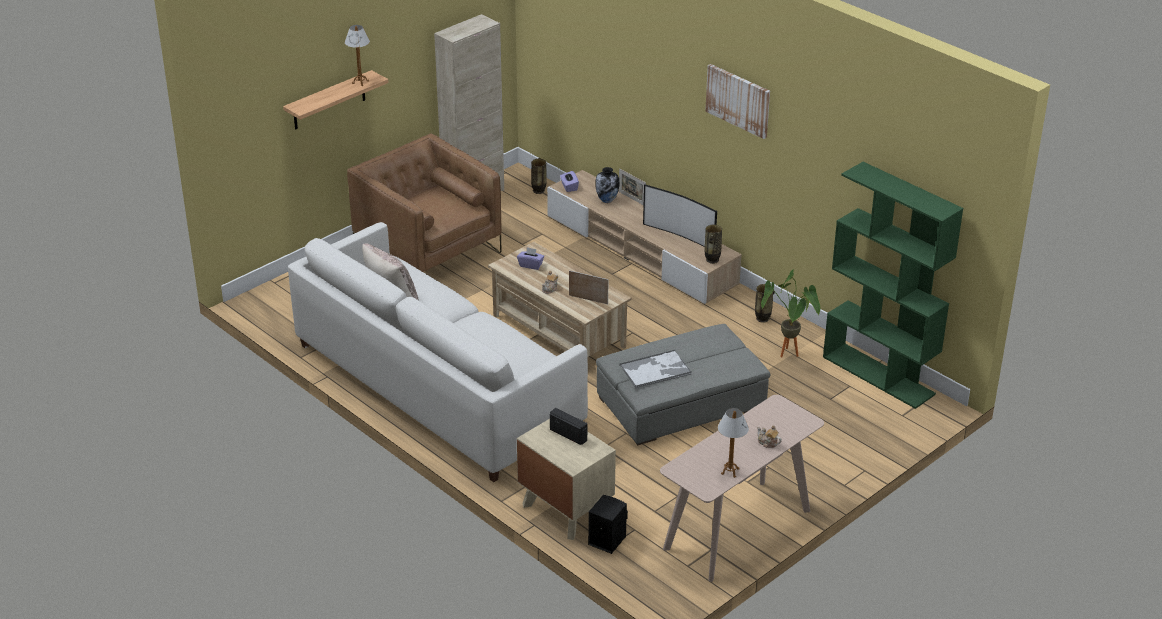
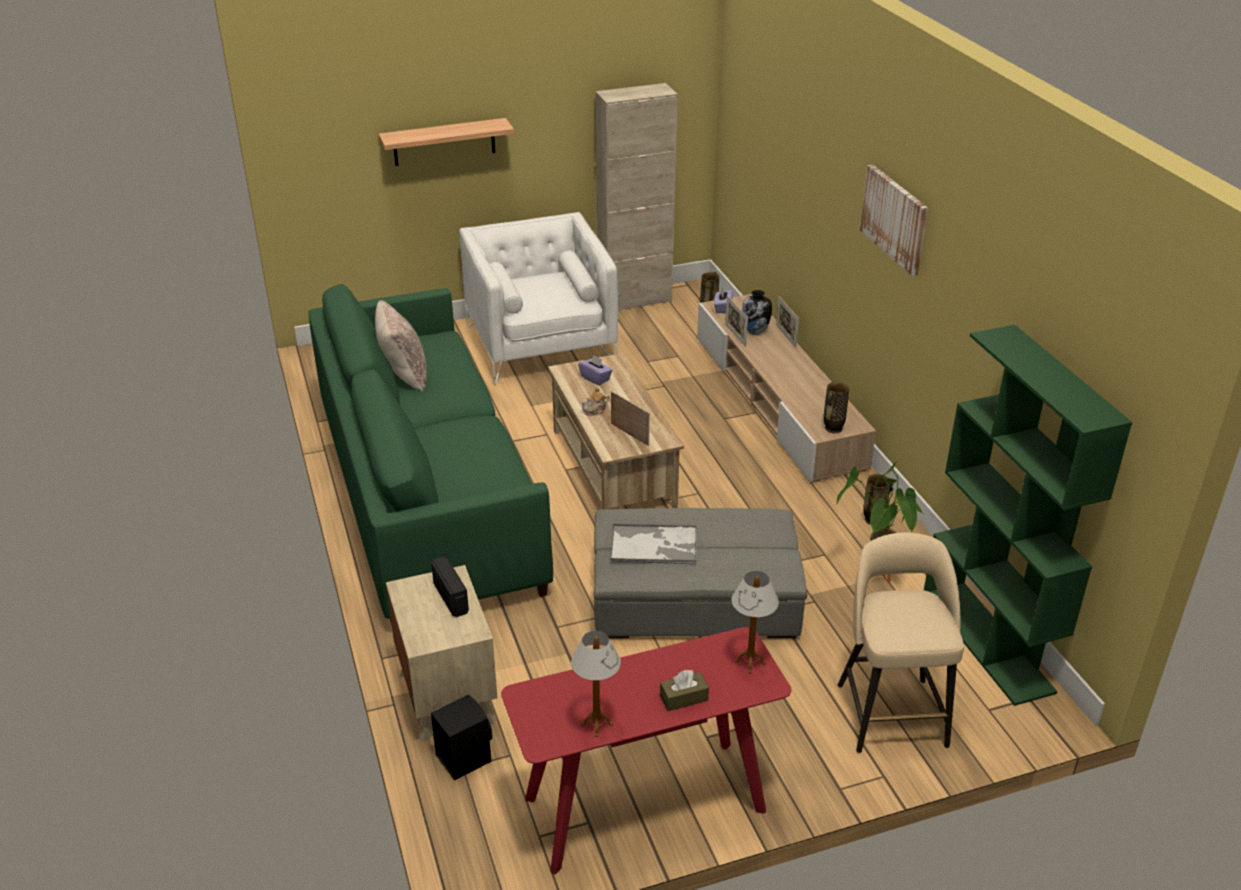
camera: 25 degrees right, 0 degrees up
white sofa [288,222,588,482] -> green sofa [308,284,553,626]
table lamp [345,25,370,86] -> table lamp moved to [732,571,779,674]
brown armchair [347,134,502,272] -> white armchair [459,212,618,386]
television [643,184,717,247] -> none
beige console table [660,395,824,582] -> red console table [501,627,791,875]
teapot [757,425,782,448] -> brown tissue box [660,670,709,711]
none -> picture frame [725,296,748,347]
none -> beige stool [838,532,964,753]

